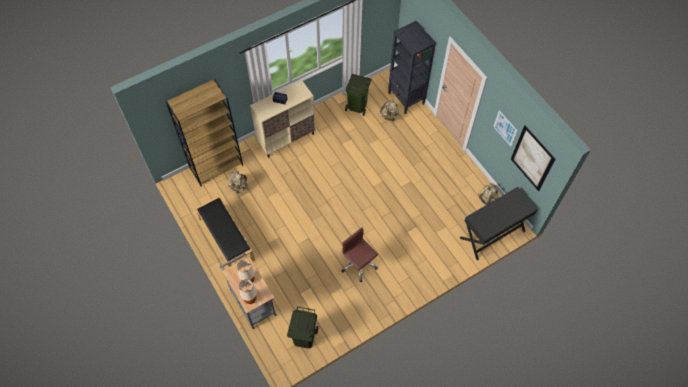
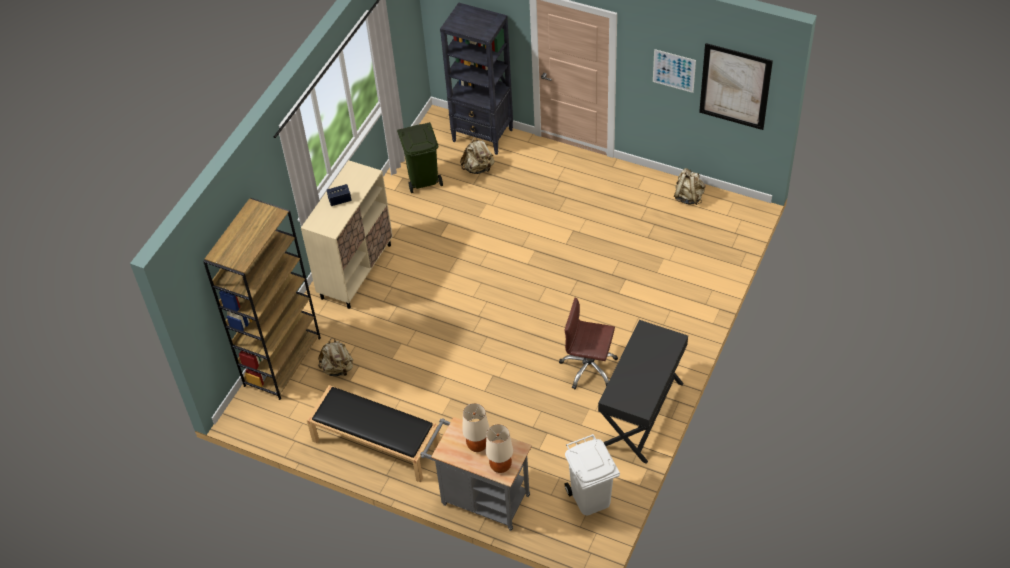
camera: 30 degrees left, 10 degrees down
green trash can [287,306,319,349] -> white trash can [565,434,620,515]
black desk [460,187,537,261] -> black desk moved to [598,320,688,464]

